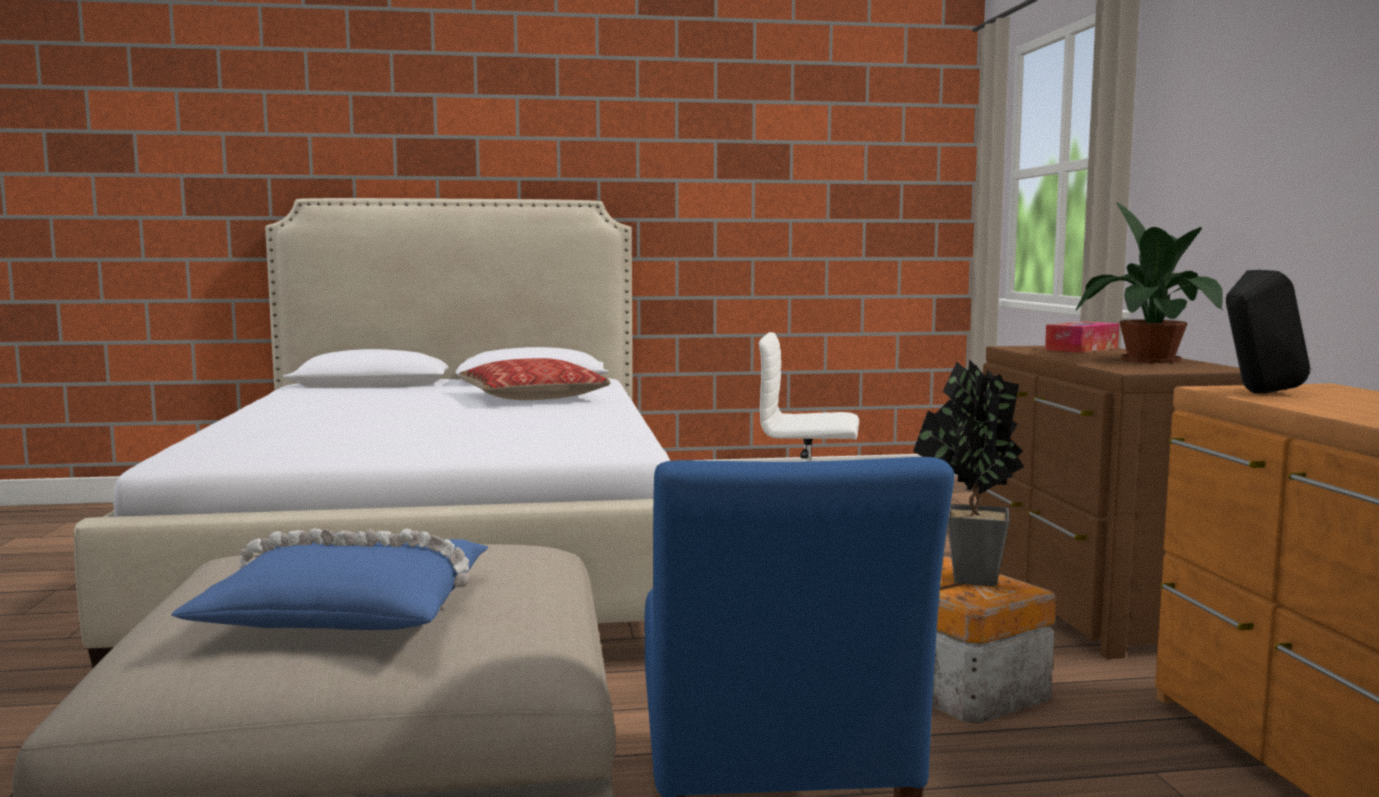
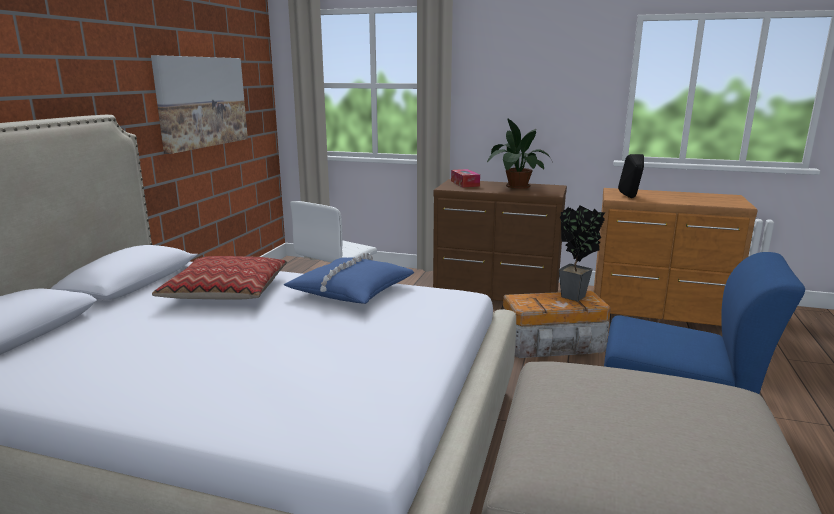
camera: 65 degrees left, 10 degrees up
blue pillow [171,529,489,630] -> blue pillow moved to [283,253,414,304]
none -> picture [151,55,248,154]

